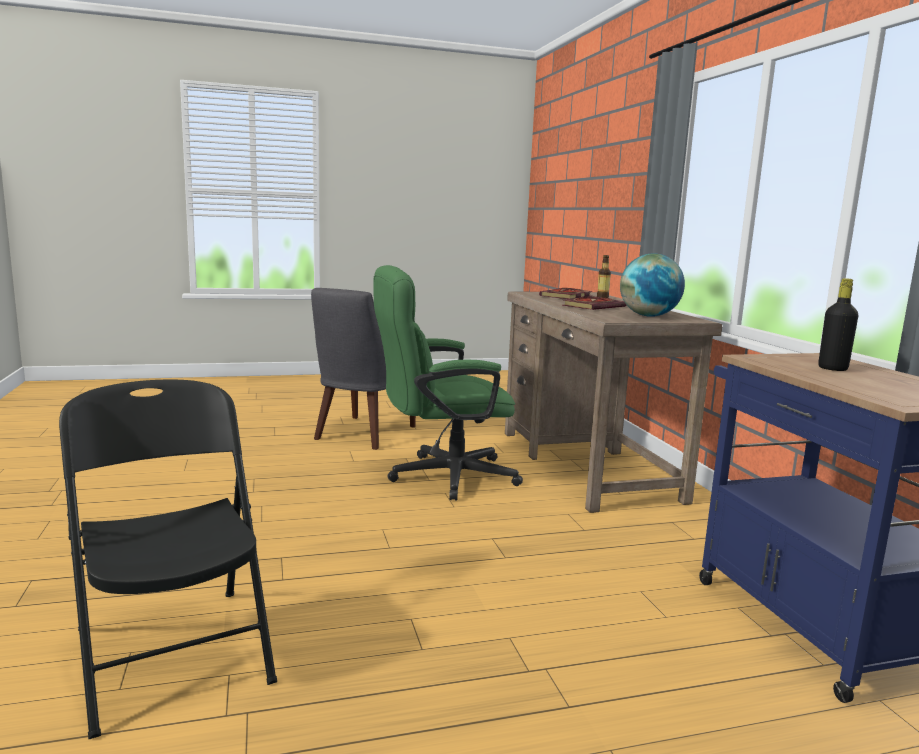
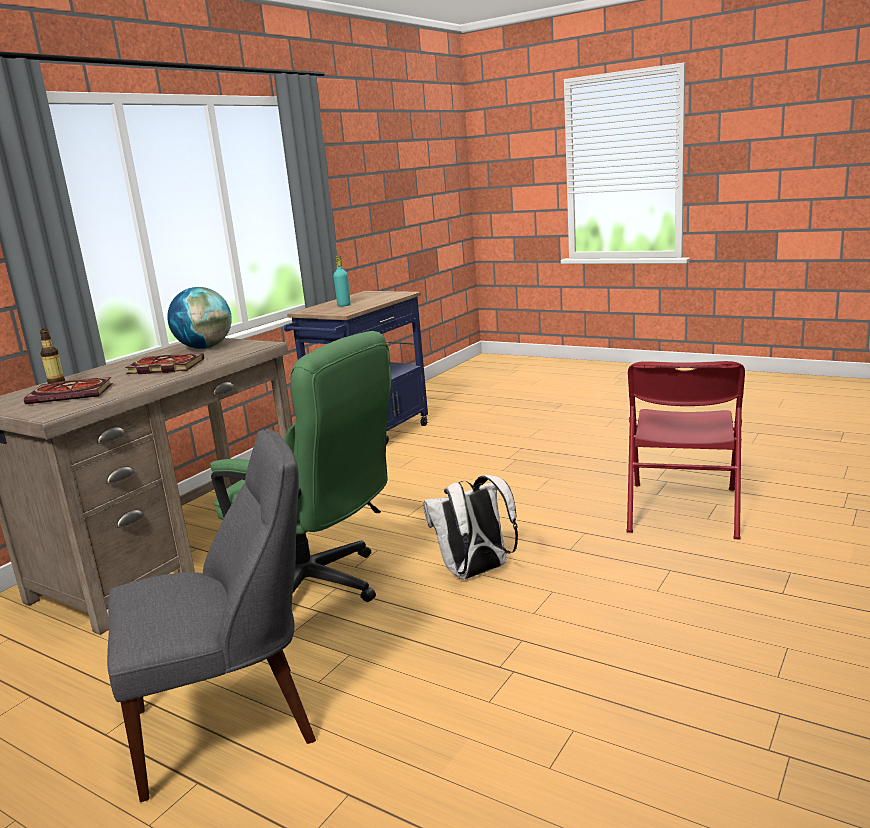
camera: 130 degrees left, 5 degrees up
black chair [59,379,277,739] -> red chair [626,361,745,540]
black bottle [818,278,859,371] -> turquoise bottle [333,256,351,307]
none -> white backpack [423,475,518,579]

